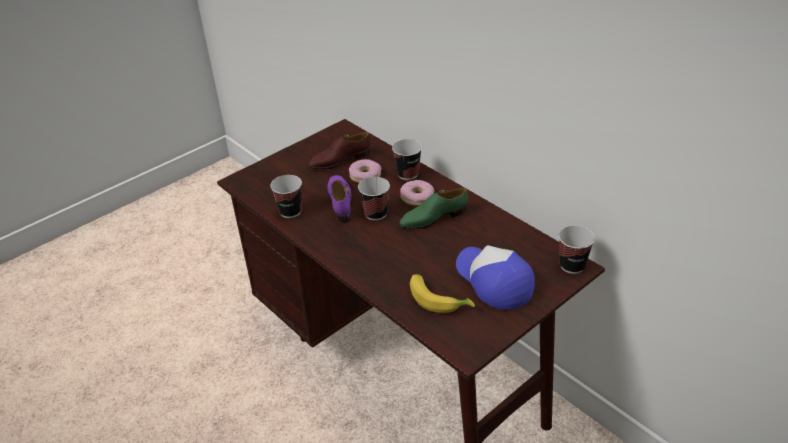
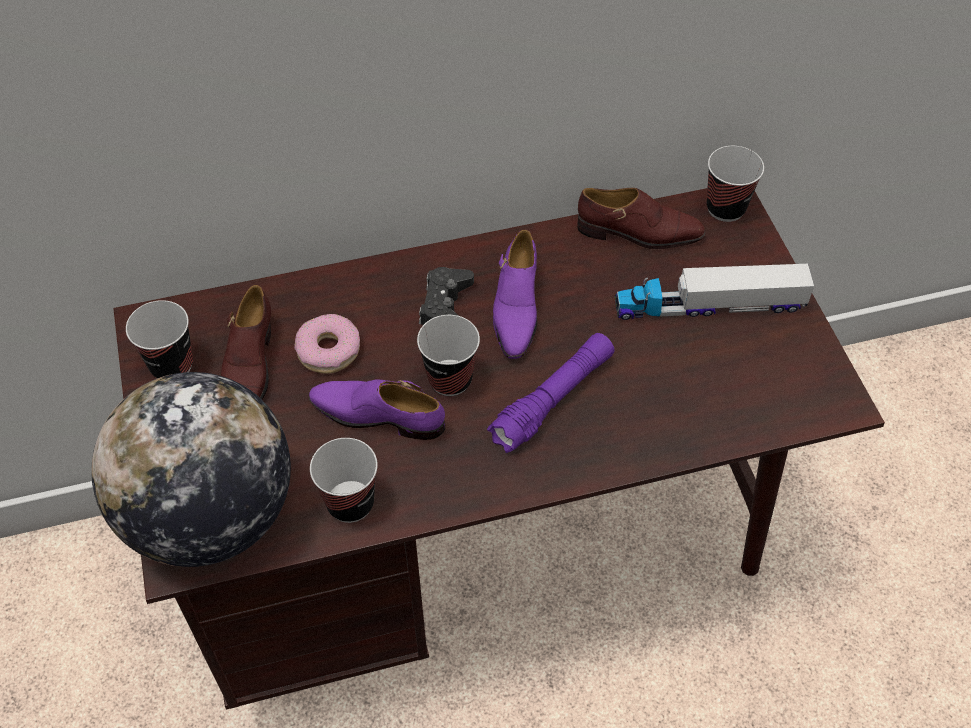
camera: 65 degrees left, 15 degrees up
cup [392,139,422,180] -> cup moved to [126,300,193,378]
green shoe [399,188,468,229] -> purple shoe [493,230,537,359]
donut [400,180,435,206] -> black game controller [419,267,474,325]
banana [410,274,475,313] -> none
cap [456,245,535,310] -> toy truck [615,264,814,320]
none -> globe [91,372,291,567]
none -> purple flashlight [487,333,615,453]
none -> brown shoe [577,188,705,250]

